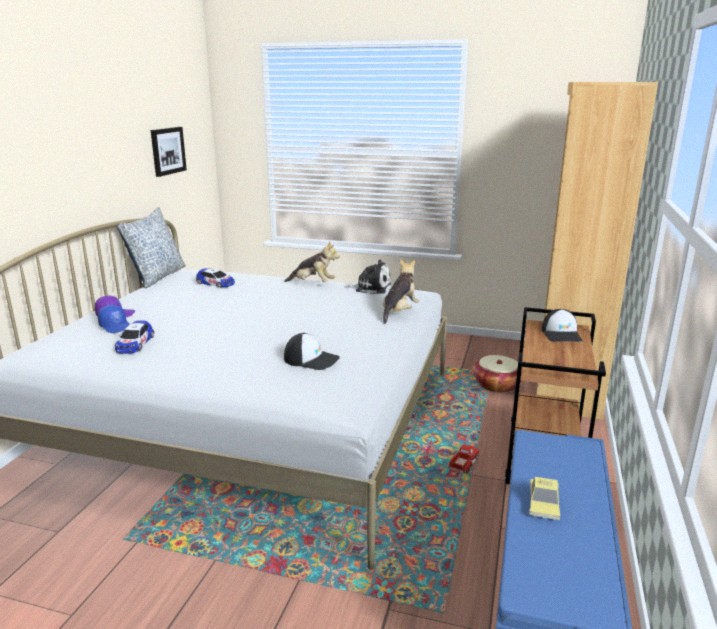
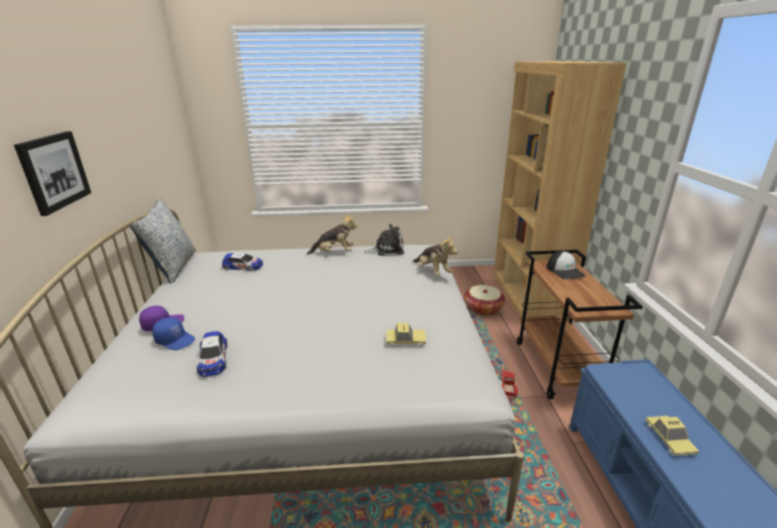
camera: 20 degrees left, 5 degrees up
picture [151,127,187,177] -> picture moved to [14,131,91,216]
cap [284,333,340,370] -> toy car [386,322,426,347]
plush toy [383,259,419,324] -> plush toy turned 135 degrees clockwise [413,235,458,275]

